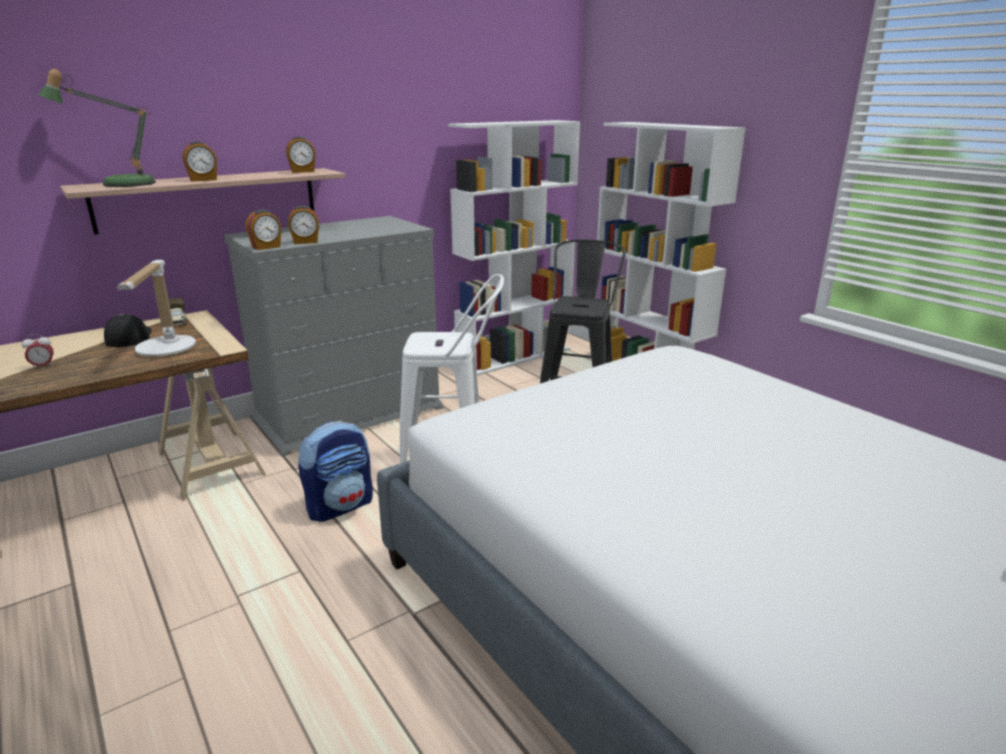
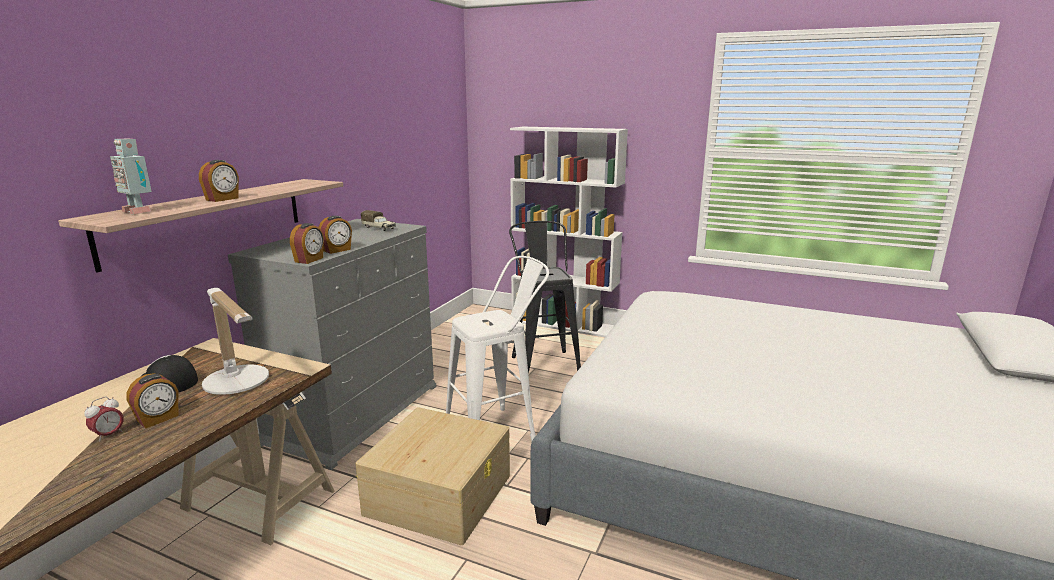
camera: 30 degrees left, 5 degrees down
table lamp [38,69,156,187] -> toy robot [110,139,152,214]
toy truck [169,298,187,325] -> toy truck moved to [361,210,396,231]
alarm clock [286,136,316,173] -> alarm clock moved to [127,373,179,429]
backpack [298,421,373,522] -> beige storage box [356,407,510,545]
white bookcase [448,120,580,376] -> none

